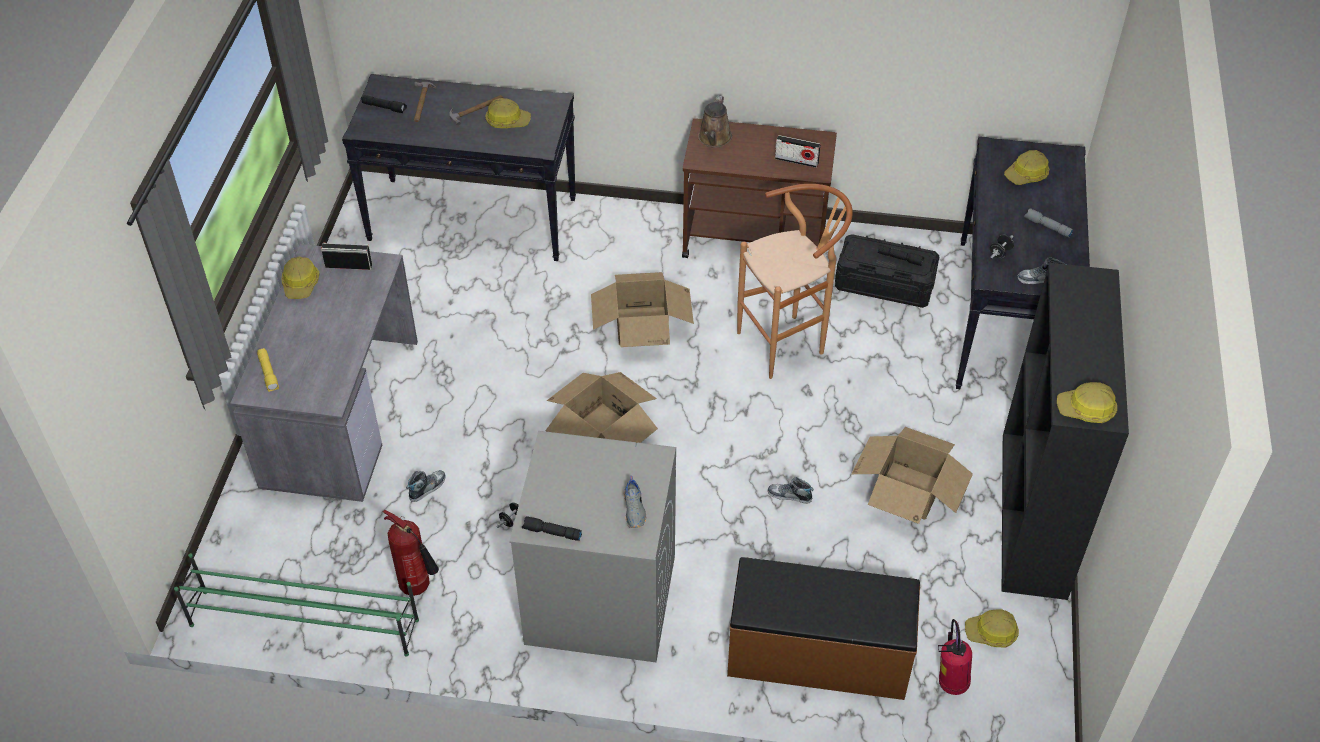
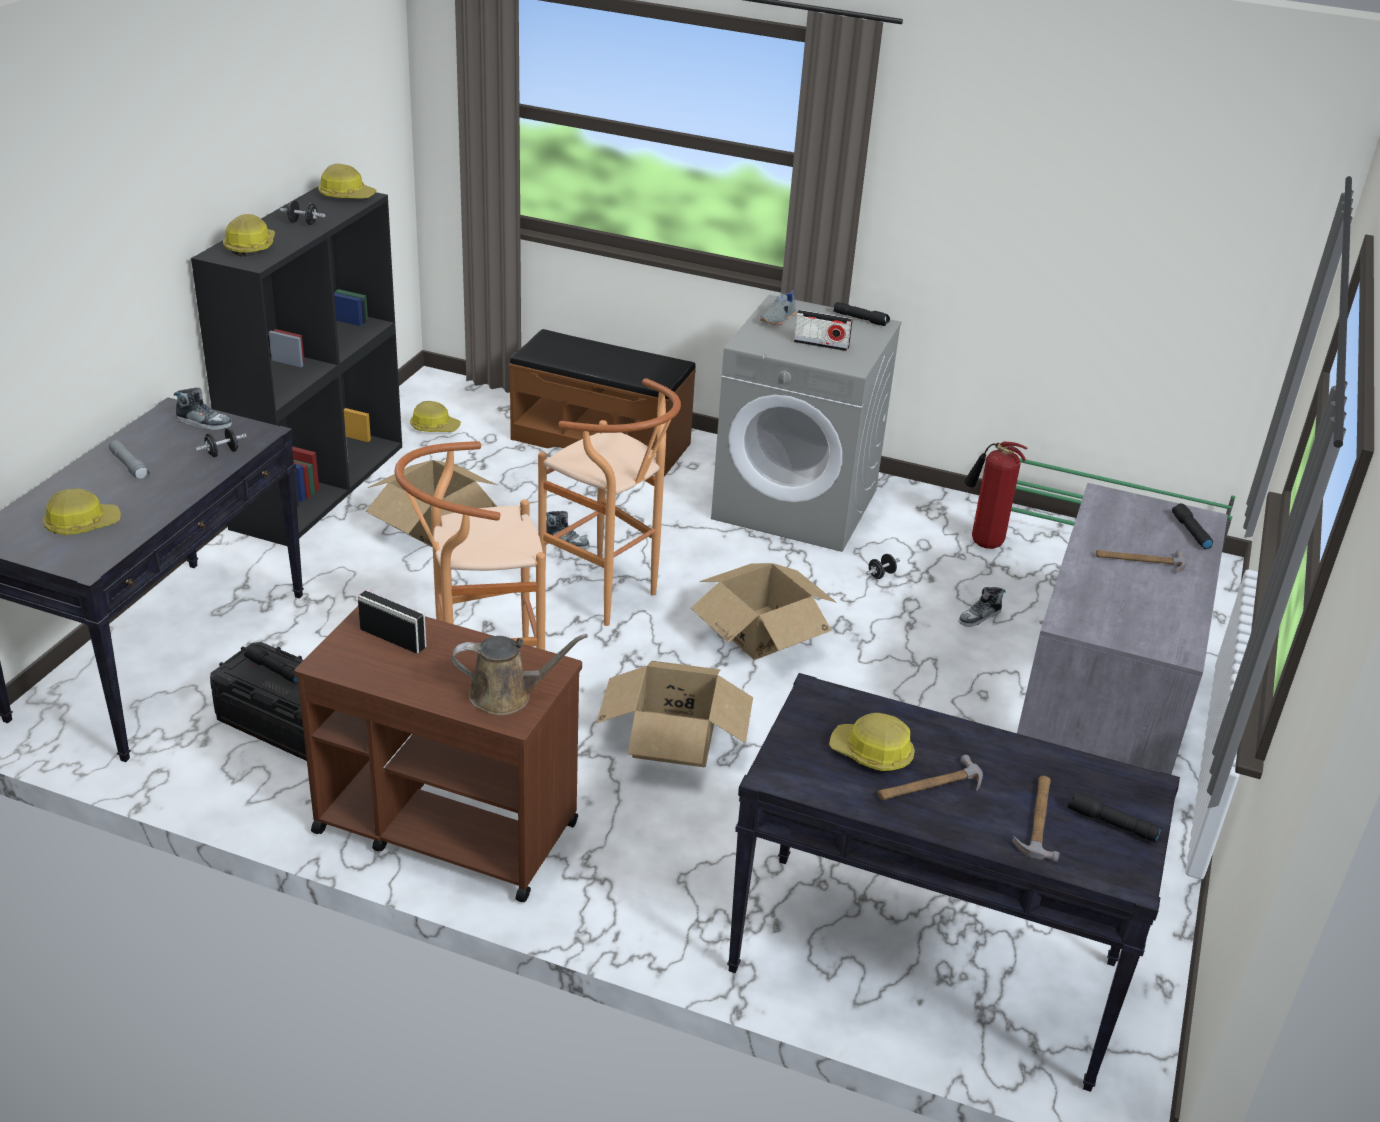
camera: 170 degrees left, 15 degrees down
yellow flashlight [257,348,279,392] -> black flashlight [1172,503,1213,549]
hard hat [282,257,320,299] -> hard hat moved to [223,214,275,256]
radio [321,243,372,270] -> radio moved to [794,310,853,351]
grey shoe [624,476,646,528] -> grey shoe turned 150 degrees counterclockwise [760,290,796,325]
brown watering can [698,96,732,148] -> brown watering can turned 60 degrees clockwise [452,634,588,715]
fire extinguisher [938,619,972,695] -> none
none -> black dumbbell [280,200,325,225]
none -> brown stool [538,378,681,626]
none -> hammer [1096,550,1187,573]

